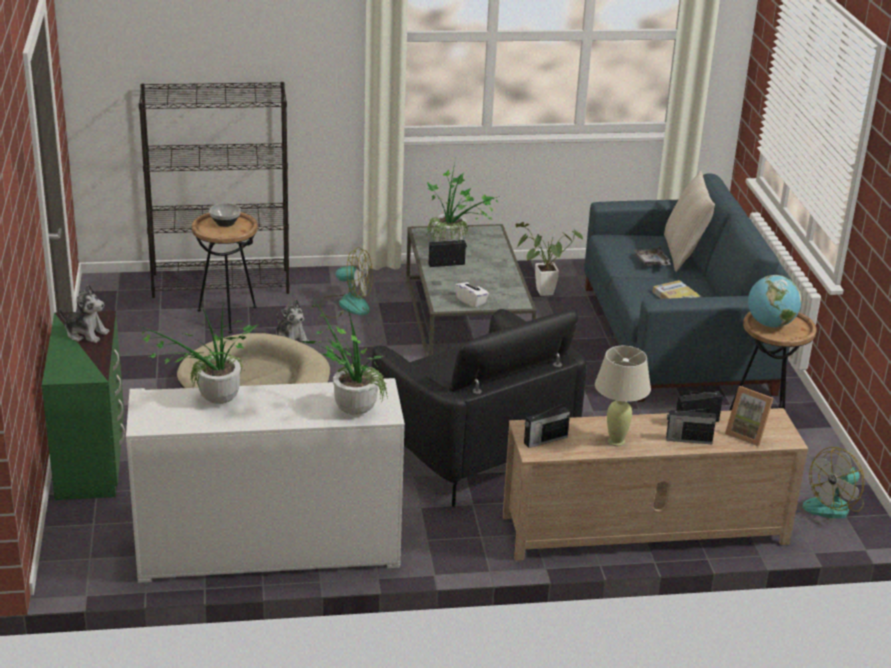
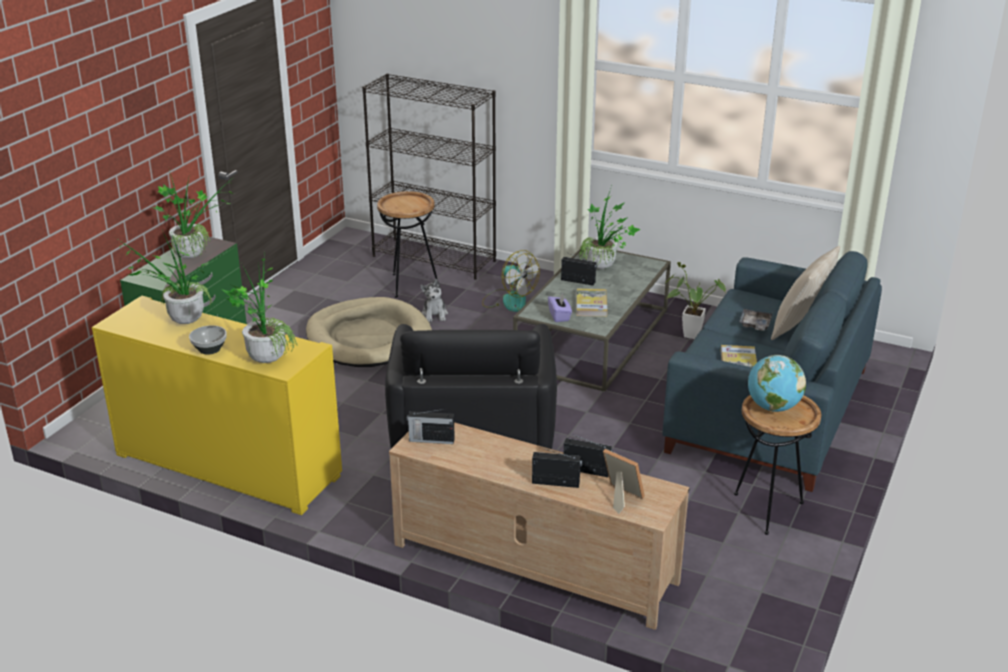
camera: 35 degrees right, 0 degrees up
plush toy [59,284,109,343] -> potted plant [151,167,235,259]
white cabinet [126,378,405,583] -> yellow cabinet [92,296,342,515]
bowl [209,203,241,227] -> bowl moved to [189,325,227,355]
white tissue box [455,277,489,308] -> purple tissue box [548,294,572,322]
beige table lamp [595,346,651,446] -> none
radio [666,408,716,444] -> radio turned 150 degrees clockwise [532,448,582,488]
picture frame [725,386,773,446] -> picture frame turned 150 degrees clockwise [603,449,645,514]
fan [802,447,865,519] -> none
none -> book [576,289,608,317]

